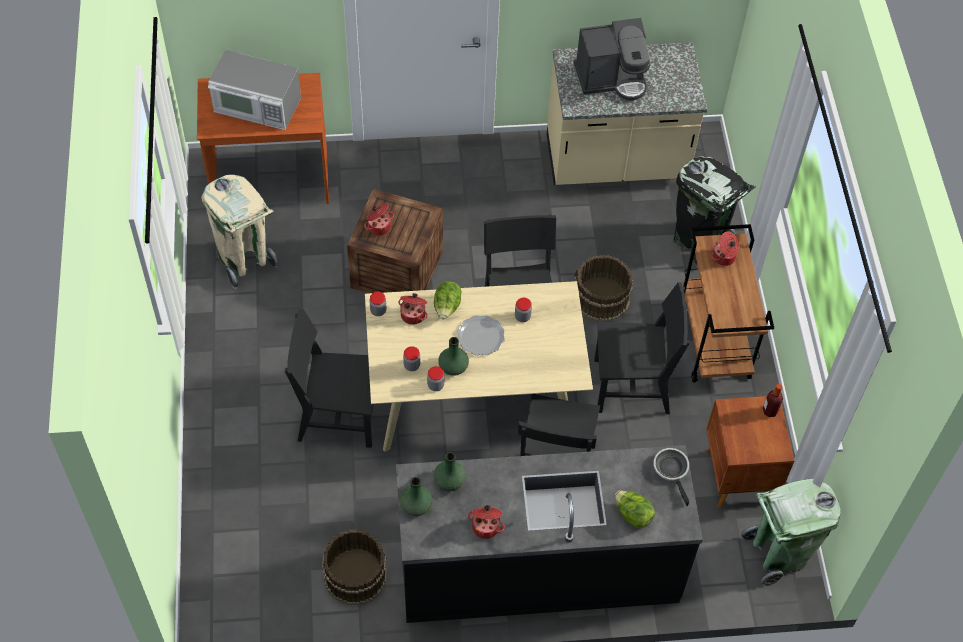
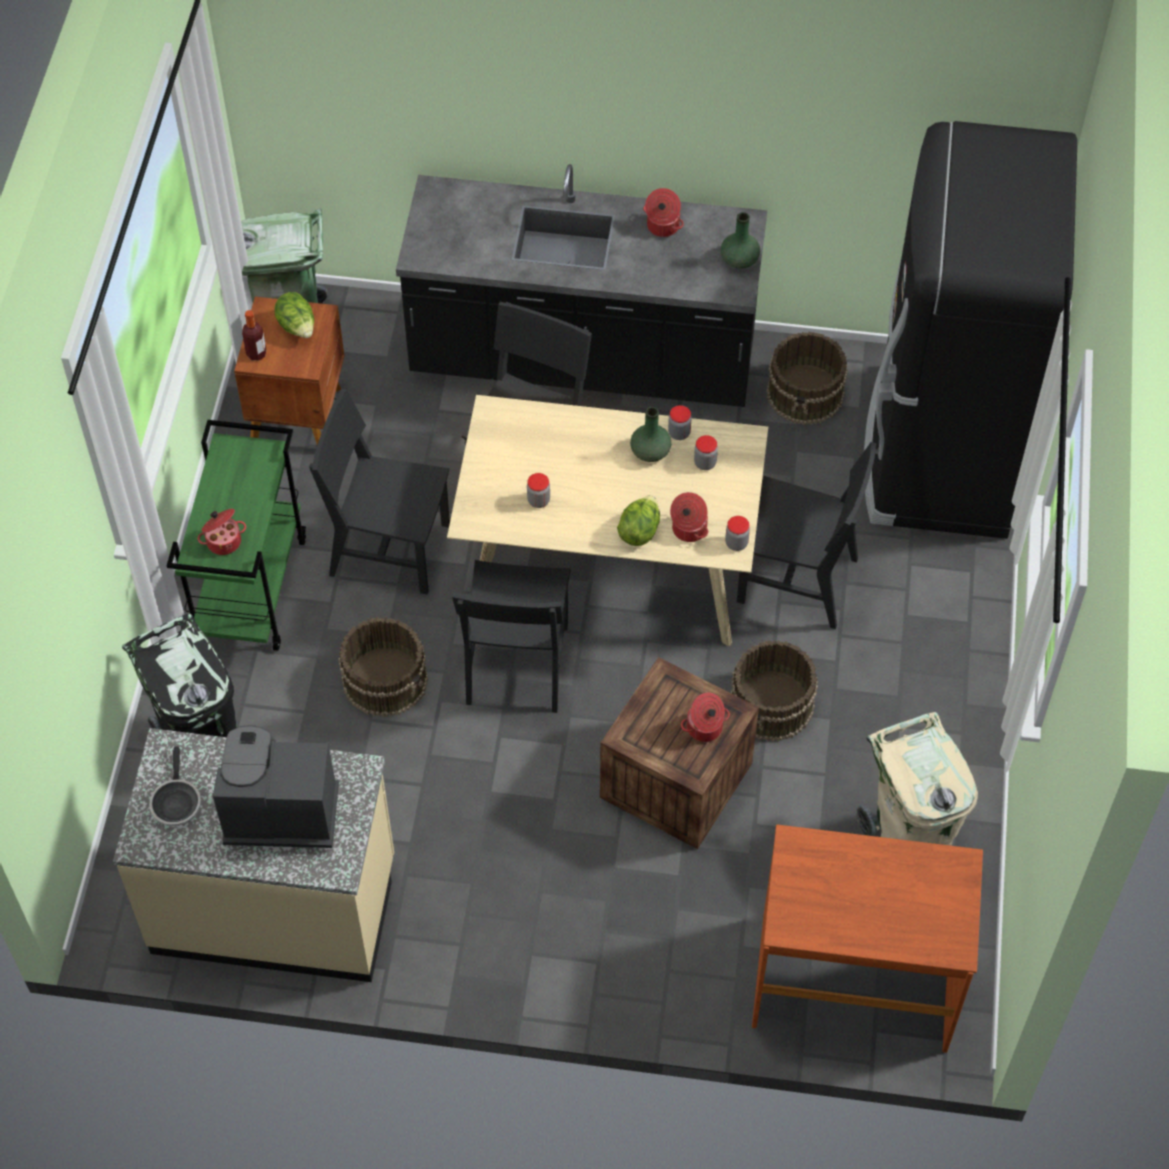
camera: 165 degrees left, 0 degrees up
microwave [208,50,301,130] -> none
green vase [434,452,466,492] -> none
plate [457,315,505,355] -> none
lettuce [615,491,655,529] -> lettuce moved to [274,292,314,338]
frying pan [653,448,689,506] -> frying pan moved to [149,746,201,826]
brown cart [682,224,774,383] -> green cart [167,420,306,651]
none -> brown bucket [730,640,818,741]
none -> black fridge [864,121,1077,539]

